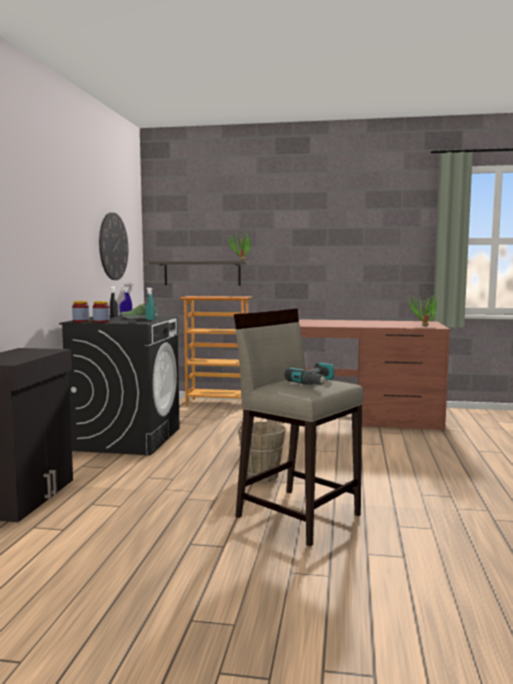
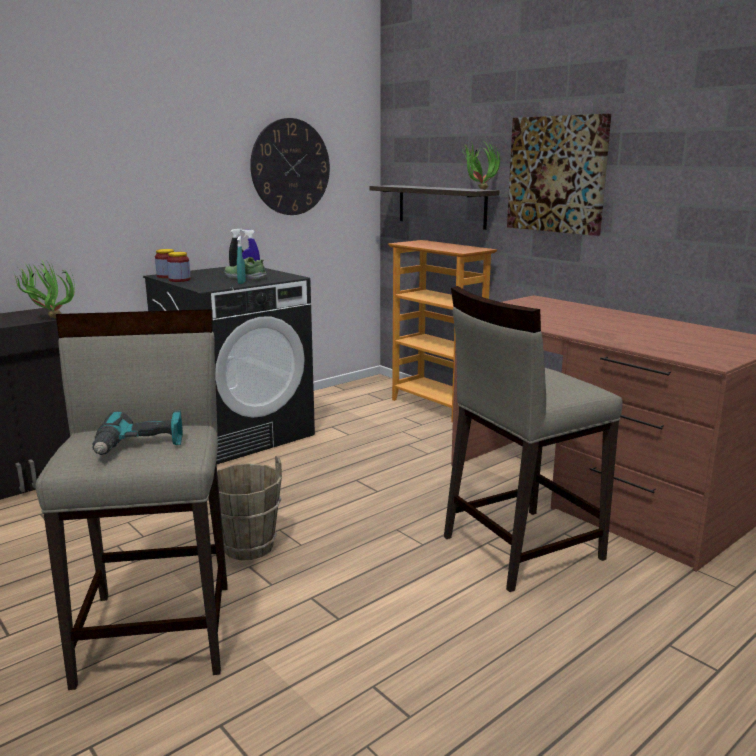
camera: 40 degrees right, 10 degrees up
potted plant [407,295,437,327] -> potted plant moved to [14,259,75,318]
none -> beige stool [444,286,623,592]
none -> picture [507,114,611,236]

